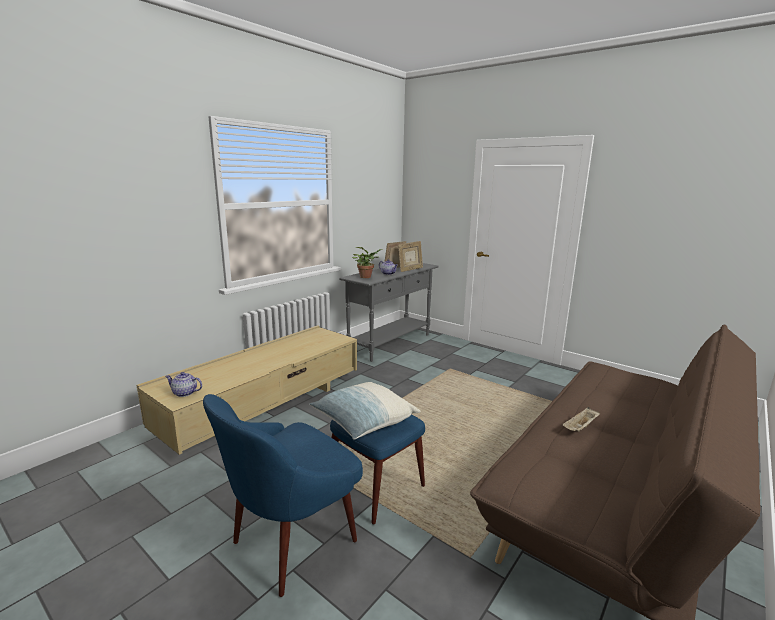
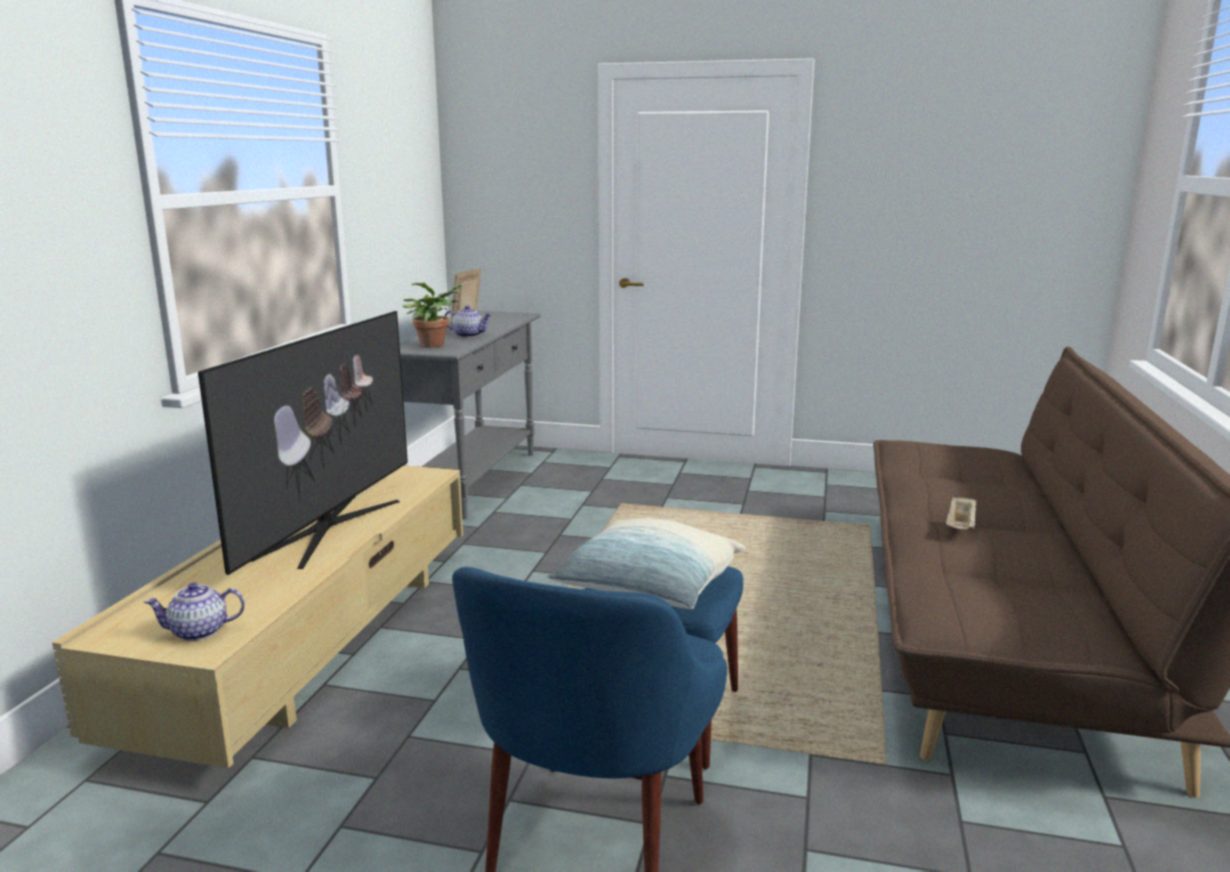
camera: 25 degrees left, 0 degrees up
picture frame [398,241,423,272] -> none
none -> television [198,311,408,575]

